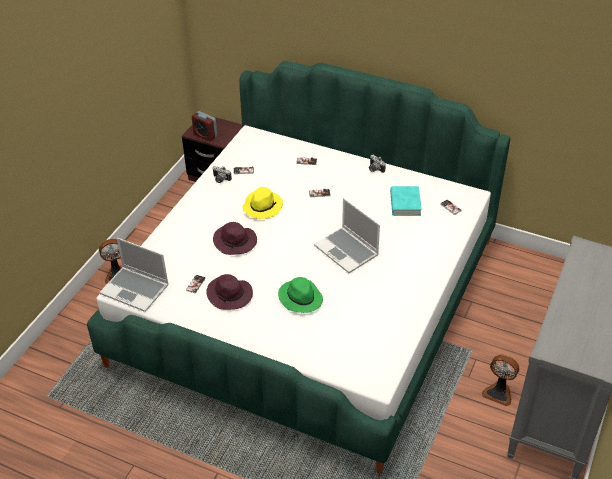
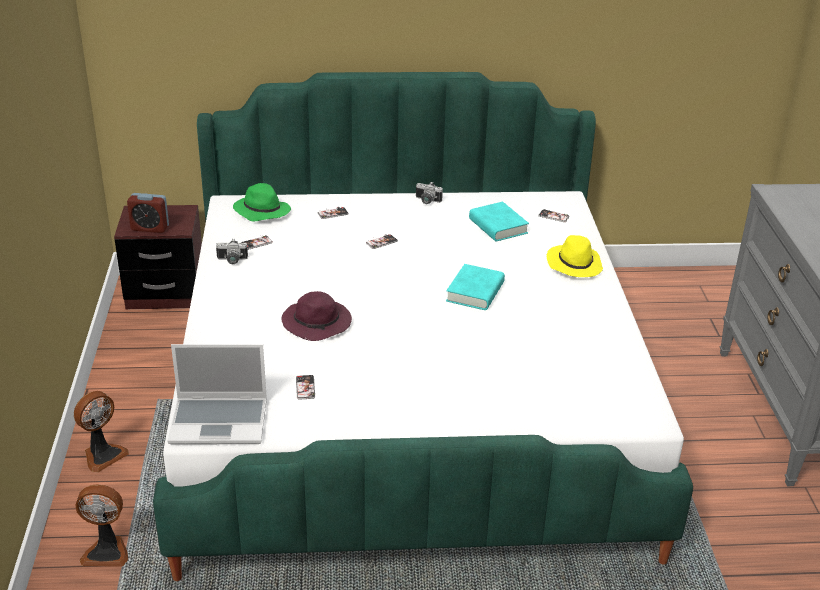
camera: 30 degrees left, 10 degrees down
purple hat [206,274,253,310] -> none
yellow hat [242,187,283,219] -> yellow hat moved to [547,235,603,277]
green hat [278,277,323,313] -> green hat moved to [233,183,291,221]
laptop [314,198,380,273] -> turquoise book [446,264,505,310]
fan [482,355,519,406] -> fan moved to [75,485,128,567]

